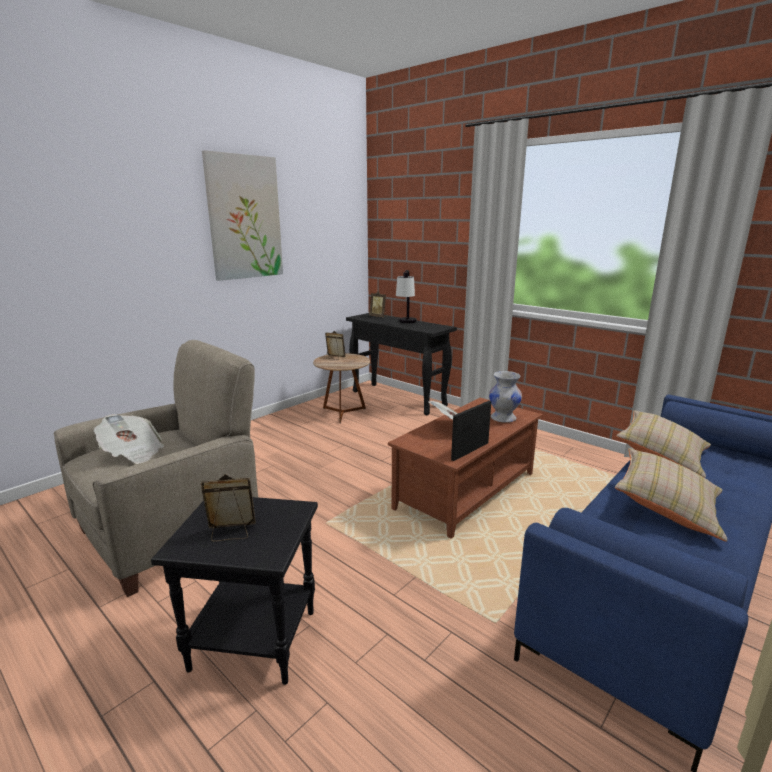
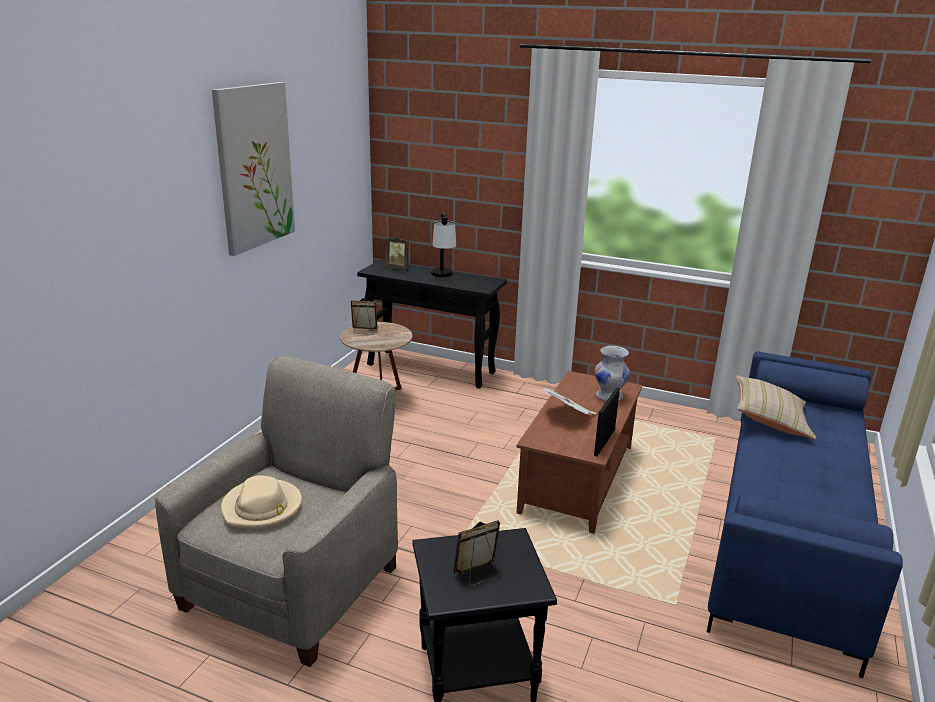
camera: 20 degrees left, 5 degrees up
newspaper [94,414,165,464] -> beige hat [221,475,302,529]
beige pillow [615,448,727,542] -> none

